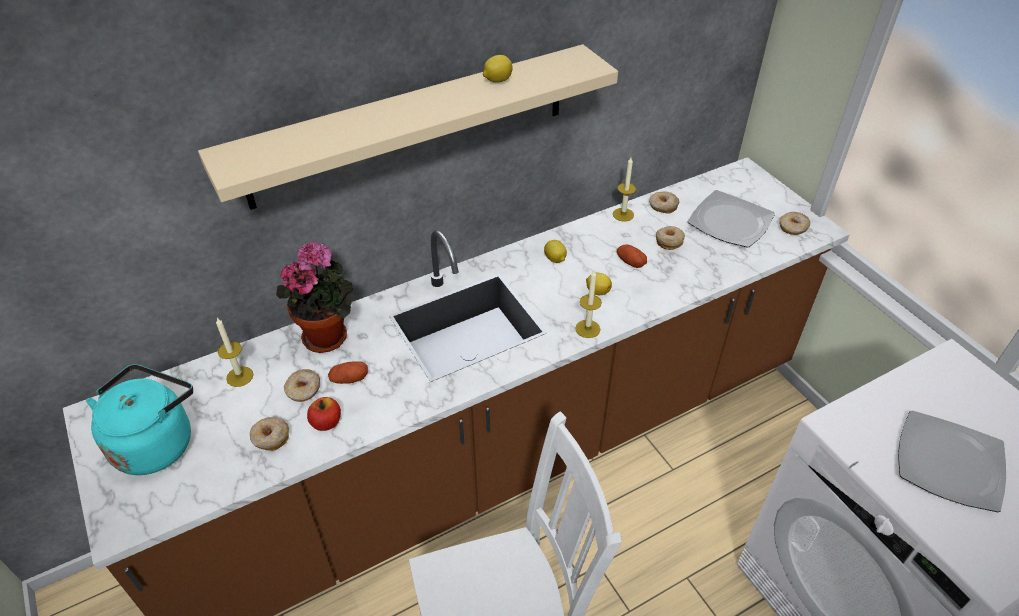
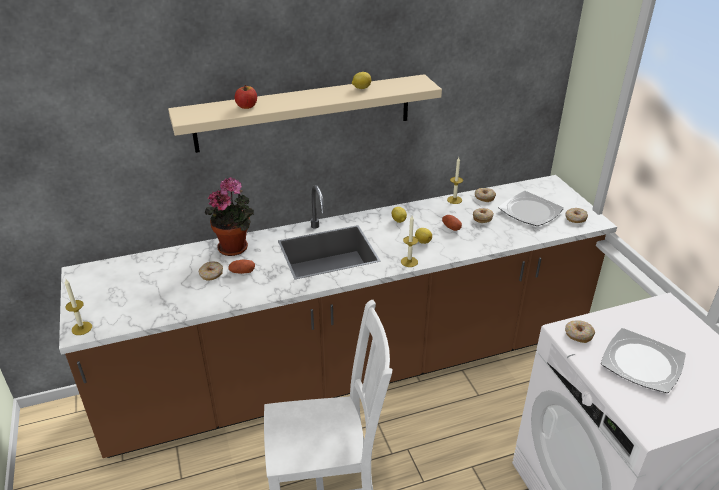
camera: 10 degrees right, 10 degrees down
turquoise kettle [86,364,193,475] -> none
candle [216,318,253,387] -> candle moved to [65,278,92,335]
donut [250,417,289,451] -> donut moved to [565,320,595,343]
apple [307,397,341,431] -> apple moved to [235,85,257,109]

